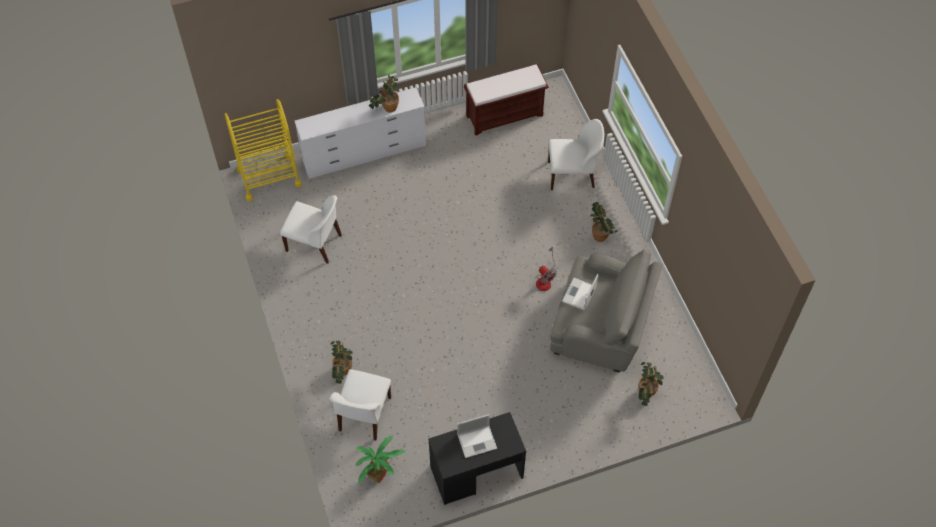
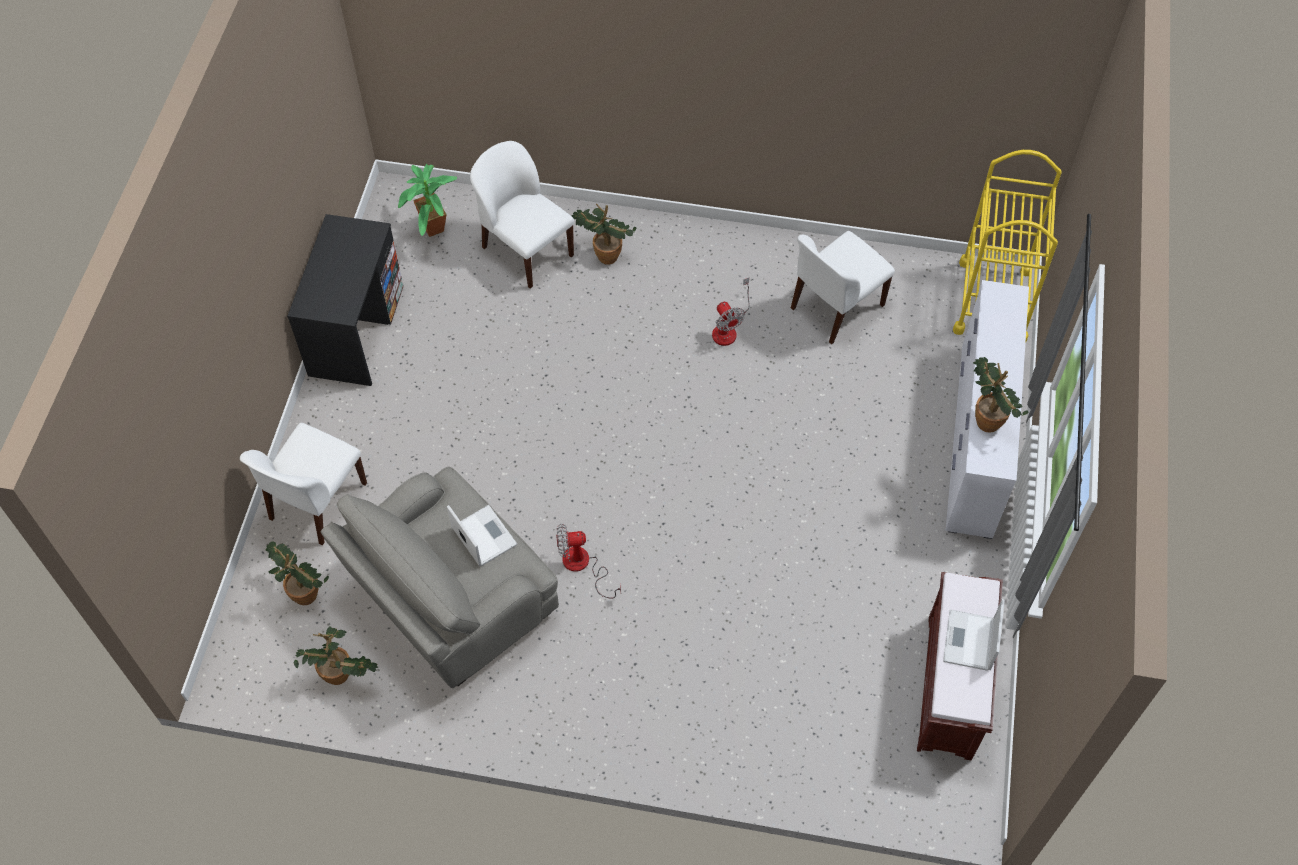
camera: 120 degrees right, 0 degrees up
laptop [457,414,497,458] -> laptop moved to [943,599,1005,671]
white chair [548,119,604,190] -> white chair moved to [240,423,367,545]
potted plant [590,202,618,242] -> potted plant moved to [294,626,378,685]
none -> fan [712,278,750,346]

